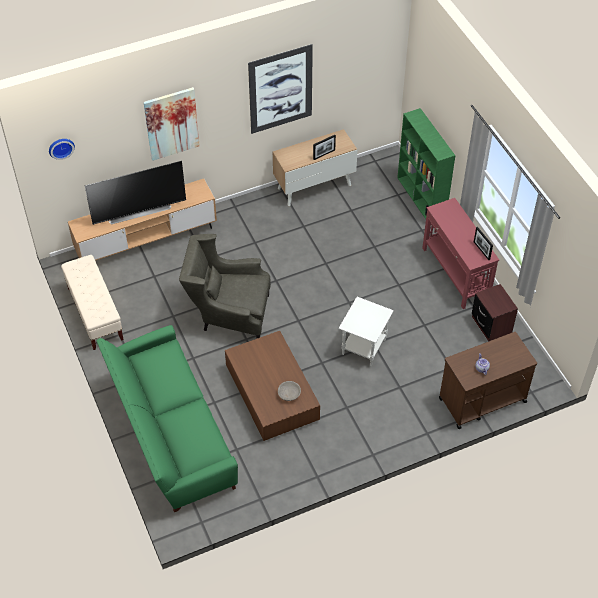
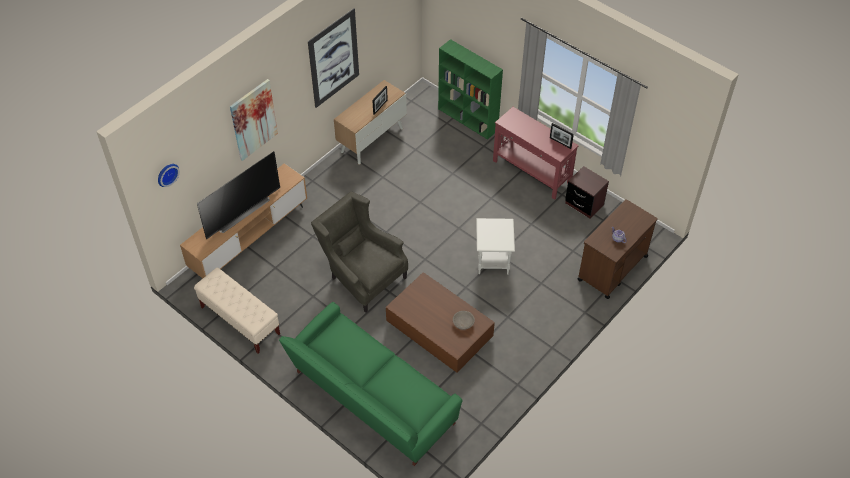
camera: 25 degrees left, 0 degrees up
grey armchair [179,234,271,338] -> grey armchair turned 60 degrees clockwise [311,192,408,313]

